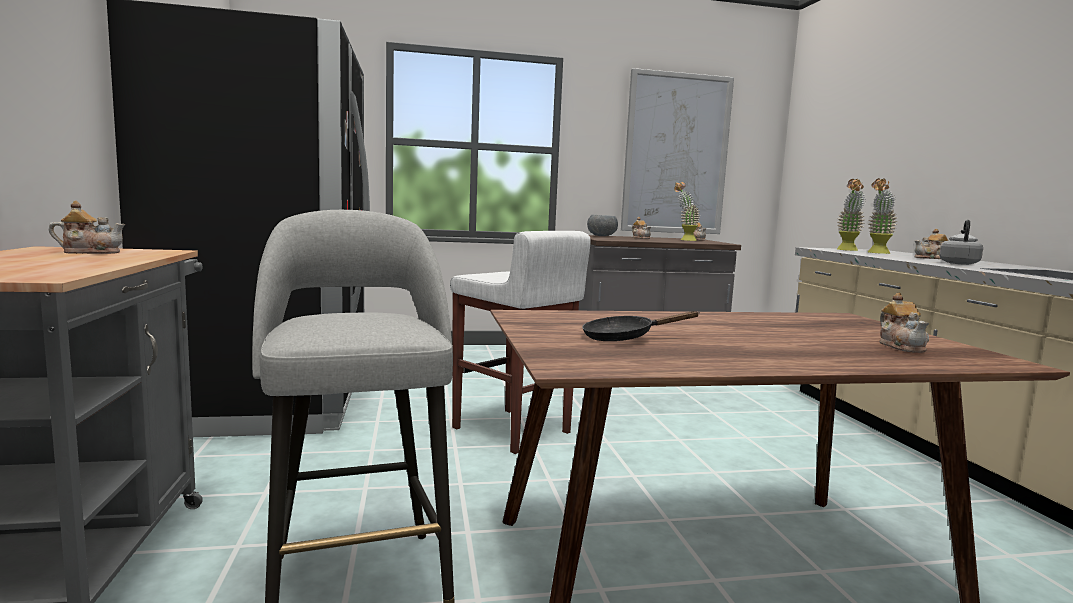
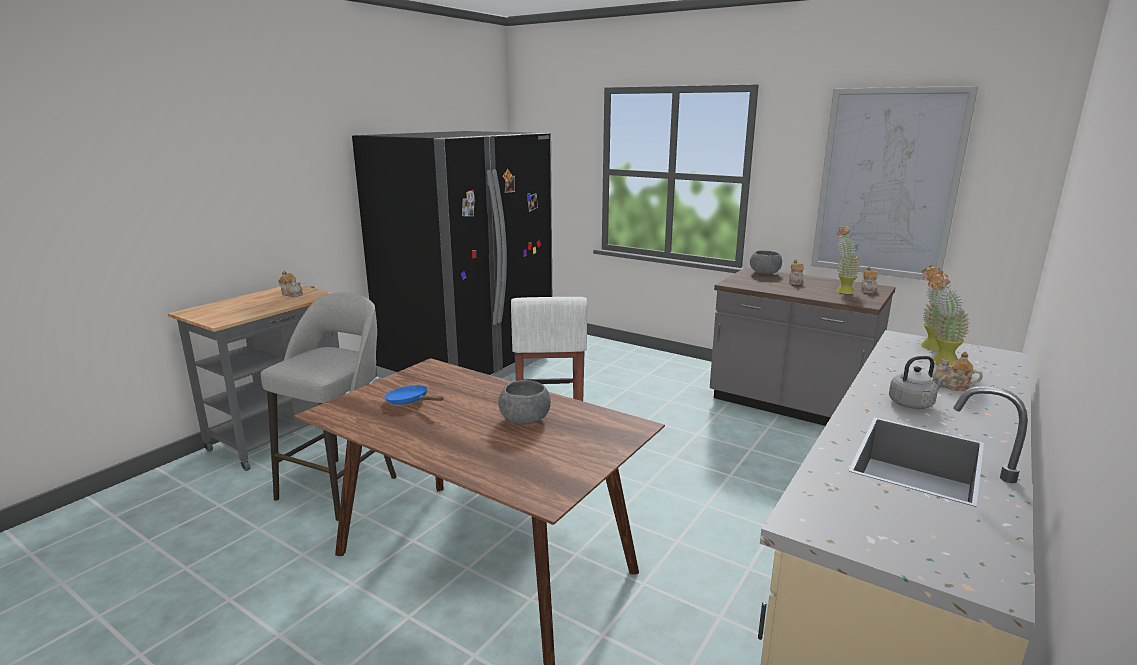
camera: 45 degrees right, 10 degrees up
black frying pan [582,311,700,341] -> blue frying pan [384,385,444,405]
teapot [879,293,929,353] -> none
none -> grey bowl [498,380,551,425]

